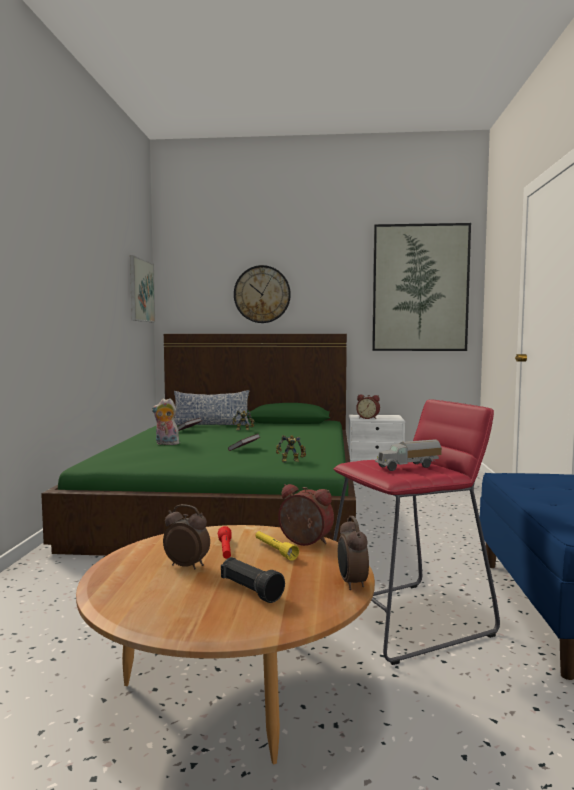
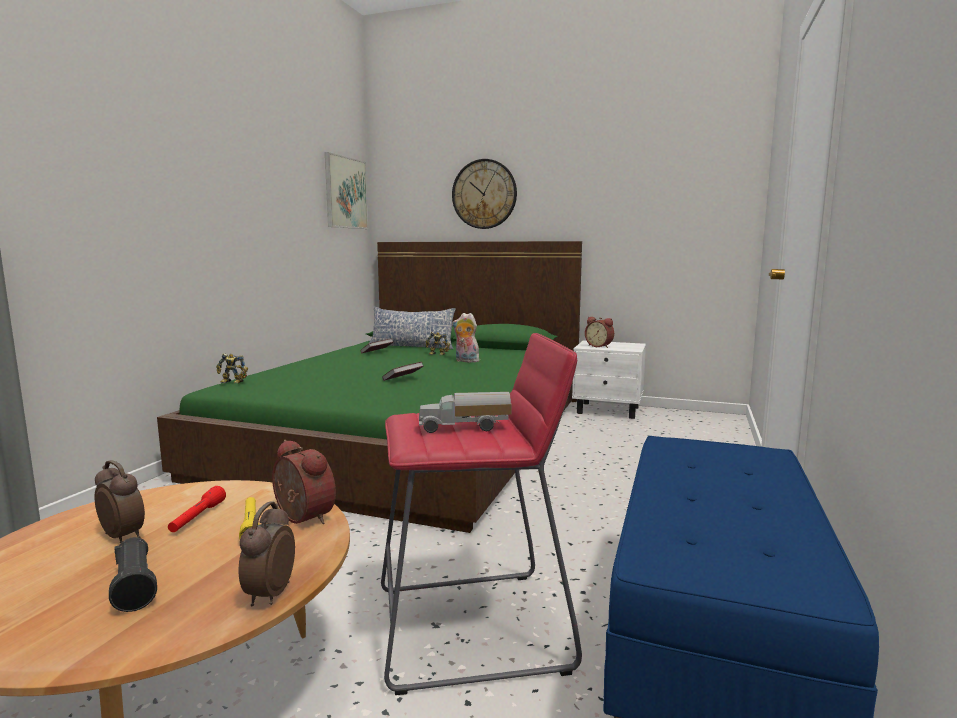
camera: 15 degrees right, 5 degrees up
plush toy [152,398,179,445] -> plush toy moved to [452,313,479,363]
toy robot [276,435,306,462] -> toy robot moved to [216,353,248,383]
picture [372,223,471,351] -> none

